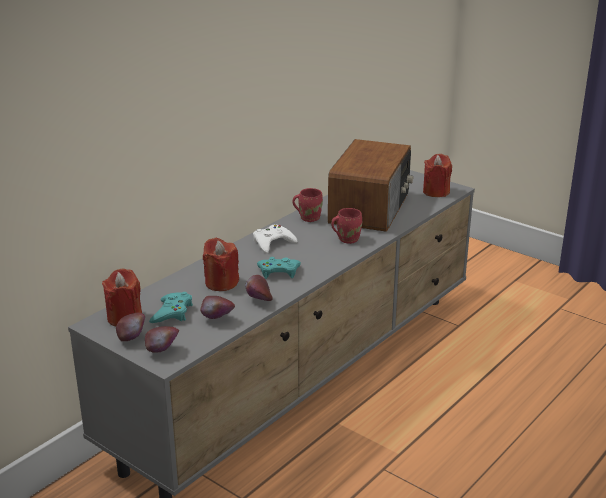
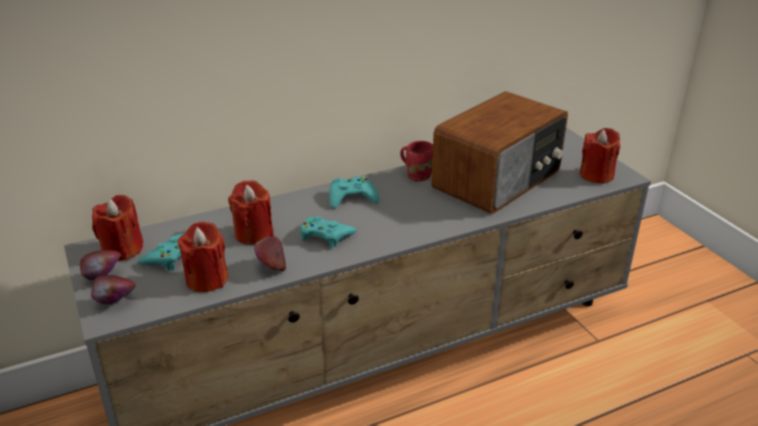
camera: 25 degrees right, 5 degrees up
apple [200,296,235,319] -> red candle [177,221,228,292]
white game controller [253,224,297,253] -> turquoise game controller [329,176,379,209]
red mug [331,208,362,244] -> none

